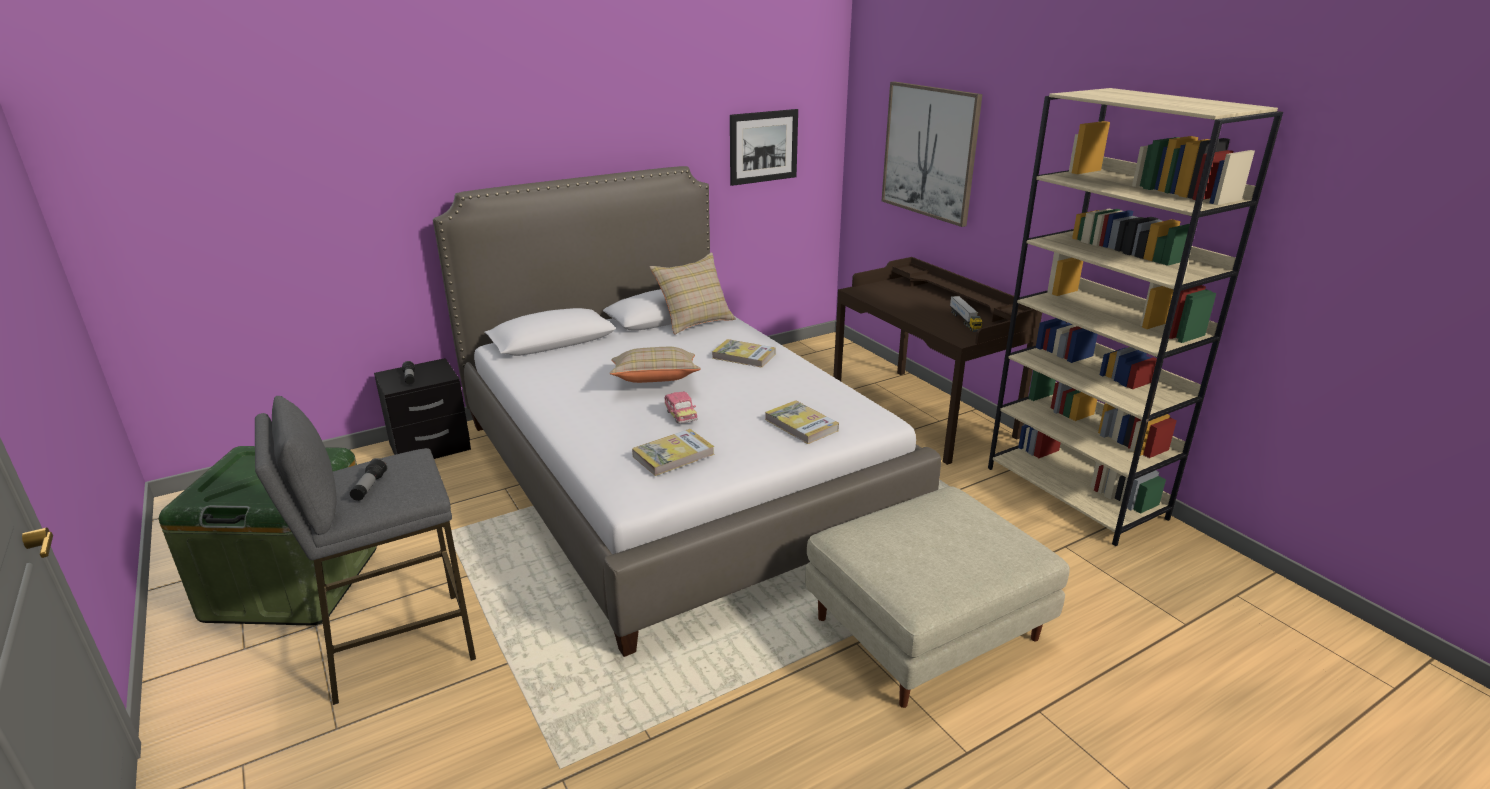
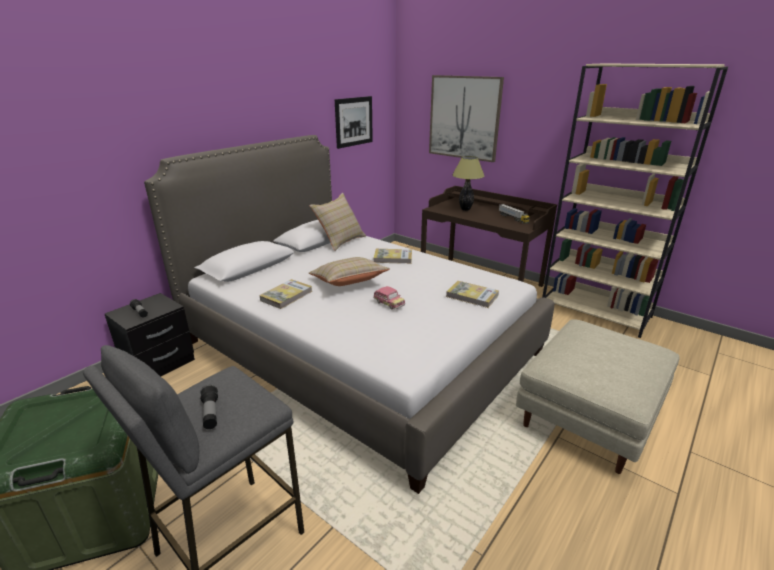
camera: 20 degrees left, 0 degrees up
book [632,429,714,476] -> book moved to [260,279,312,309]
none -> table lamp [452,156,485,211]

